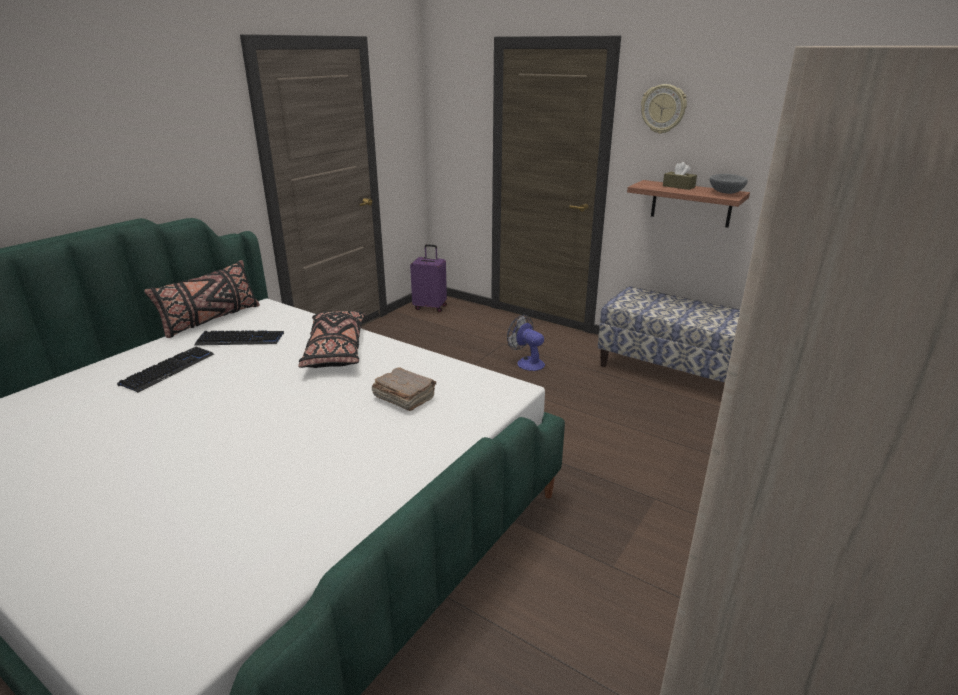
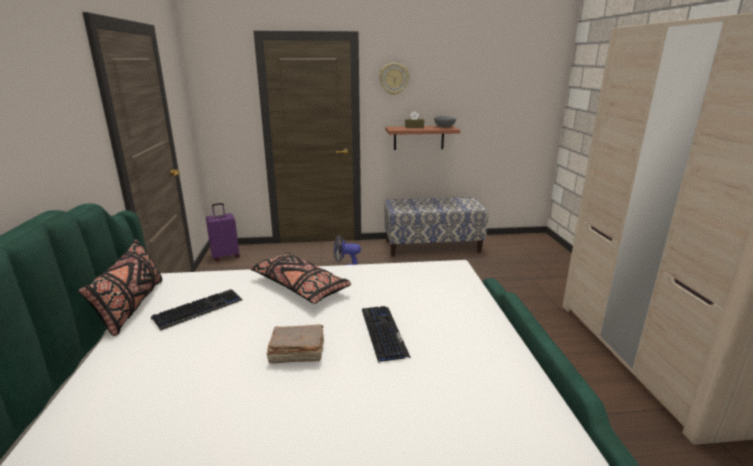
camera: 40 degrees left, 5 degrees down
keyboard [117,347,214,393] -> keyboard moved to [362,306,411,362]
brown book [372,367,436,411] -> brown book moved to [266,325,324,363]

